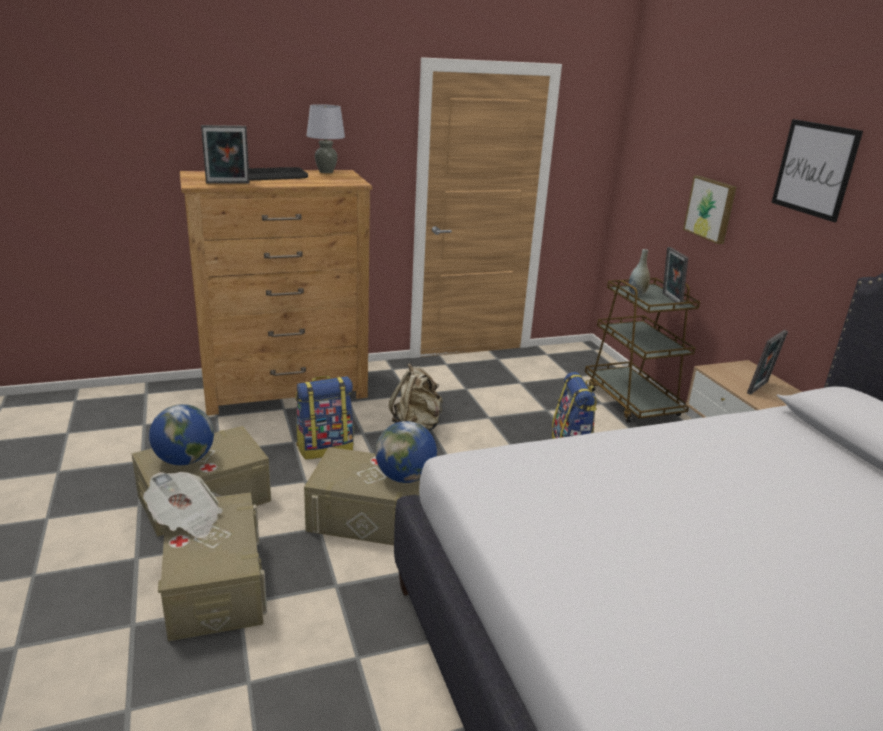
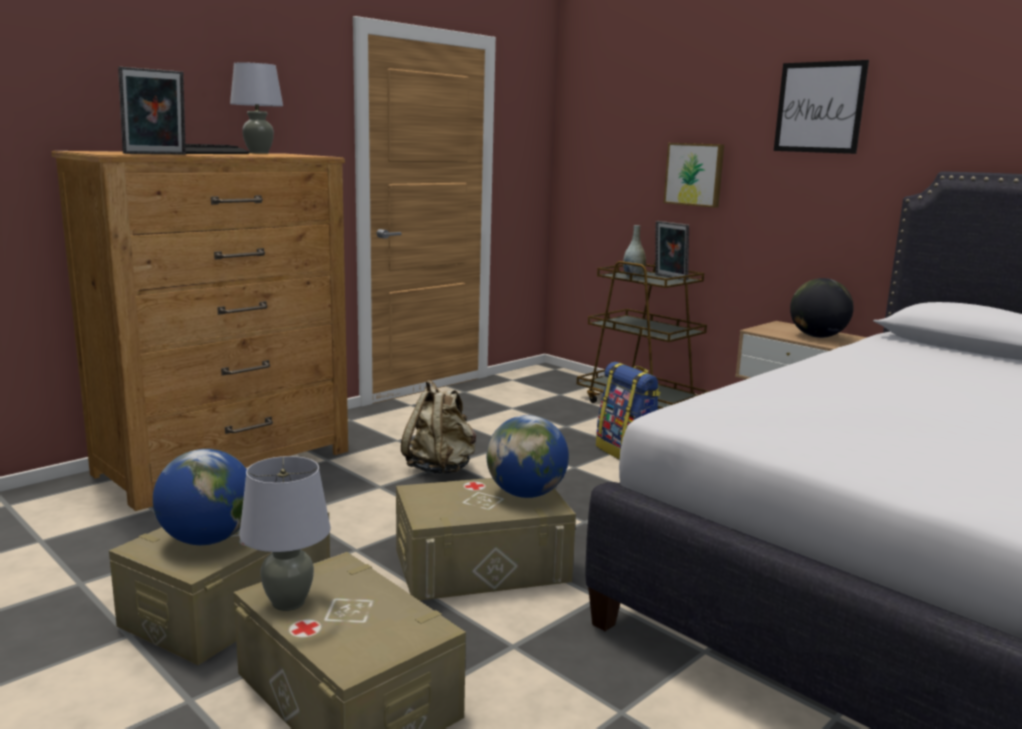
camera: 25 degrees left, 10 degrees down
newspaper [143,472,223,538] -> grey table lamp [239,456,331,611]
backpack [296,376,354,460] -> none
picture frame [747,330,788,395] -> globe [790,278,854,338]

